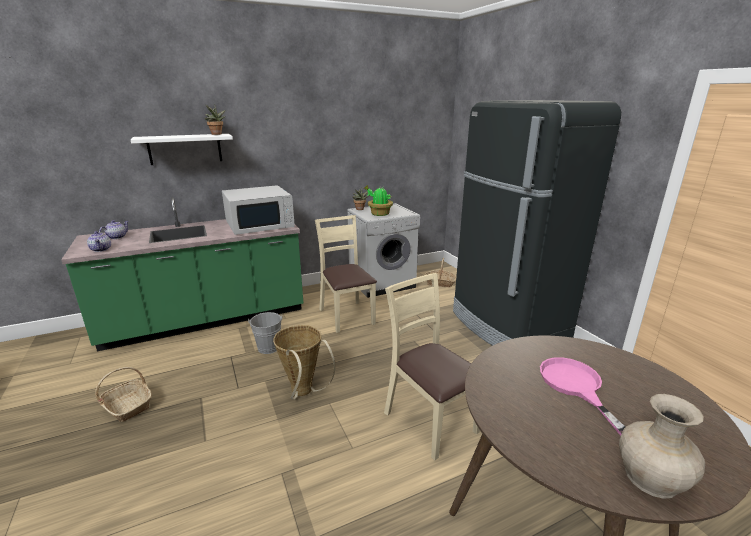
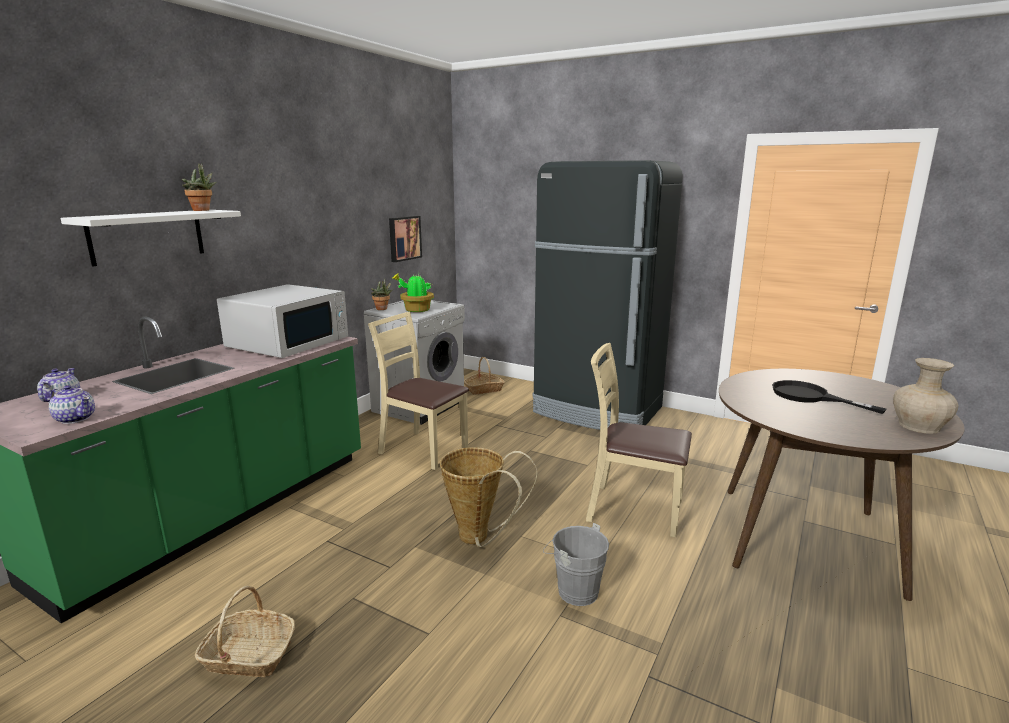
camera: 35 degrees left, 5 degrees down
grey bucket [248,312,283,354] -> grey bucket moved to [543,523,609,606]
pink frying pan [540,357,625,436] -> black frying pan [772,380,886,414]
none -> picture [389,216,422,262]

